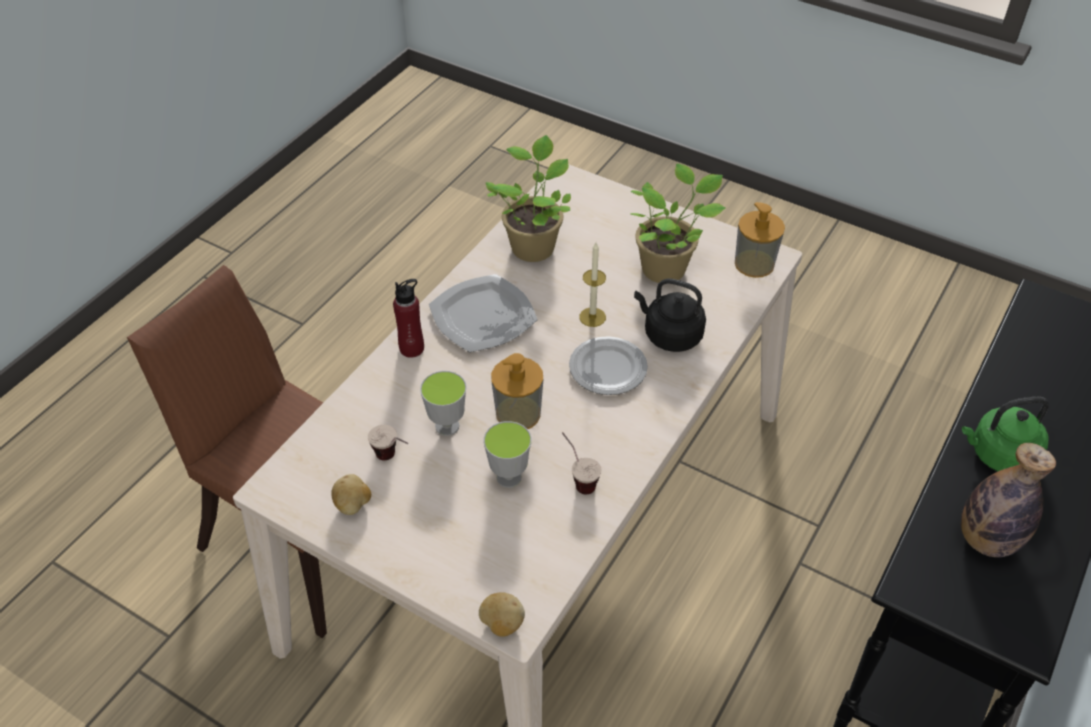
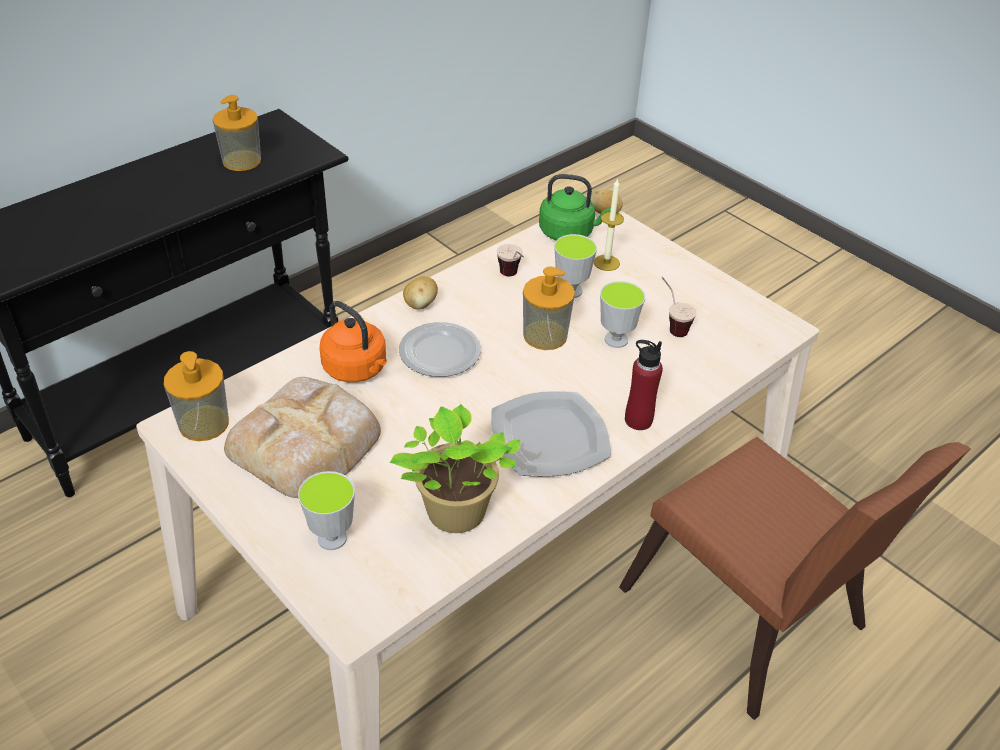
camera: 165 degrees left, 5 degrees down
potato [331,474,371,515] -> potato moved to [403,276,438,309]
candle [579,243,606,327] -> candle moved to [594,178,624,271]
potted plant [630,163,726,283] -> bread [224,377,381,498]
black kettle [634,279,706,352] -> orange kettle [319,301,387,382]
bottle [961,443,1056,557] -> soap dispenser [213,95,261,171]
green kettle [962,397,1049,471] -> green kettle moved to [539,174,611,240]
none -> cup [298,471,355,550]

